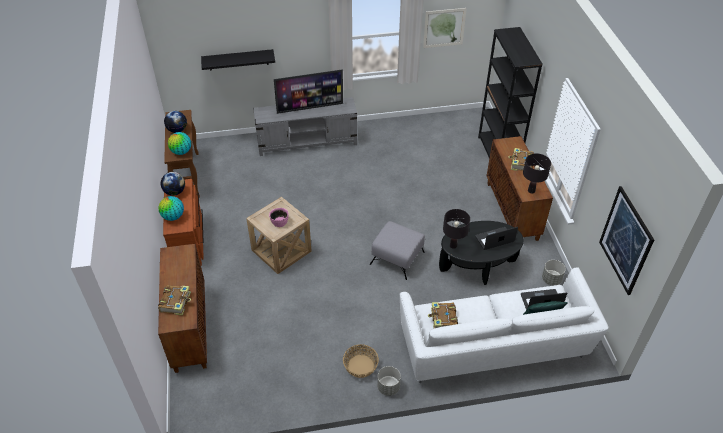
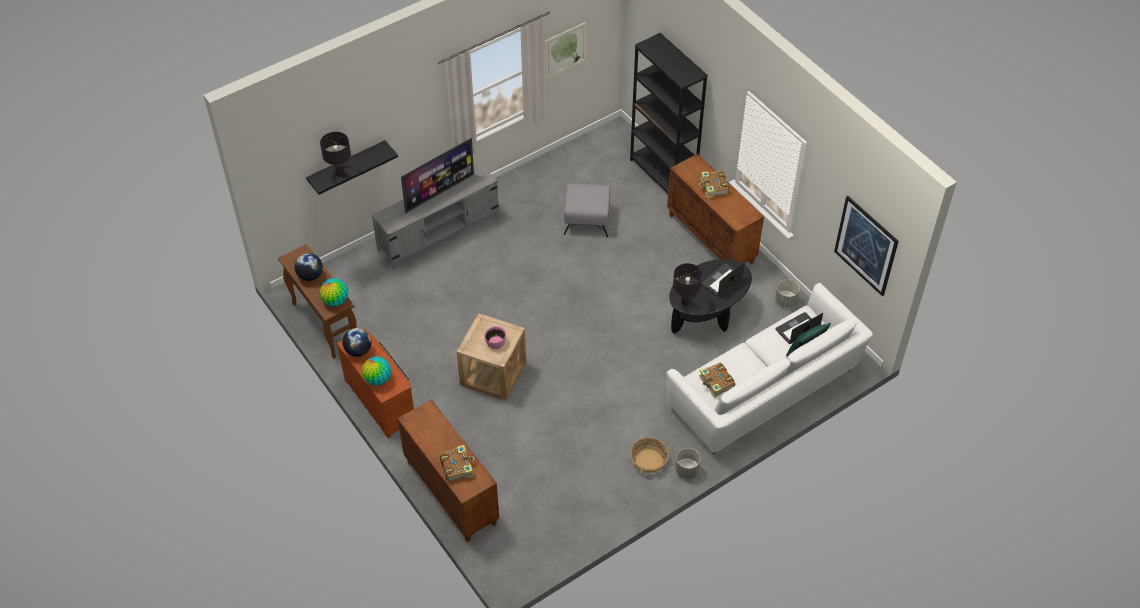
camera: 25 degrees left, 5 degrees up
grey ottoman [370,221,425,280] -> grey ottoman moved to [564,183,611,237]
black table lamp [523,153,551,193] -> black table lamp moved to [320,132,351,177]

